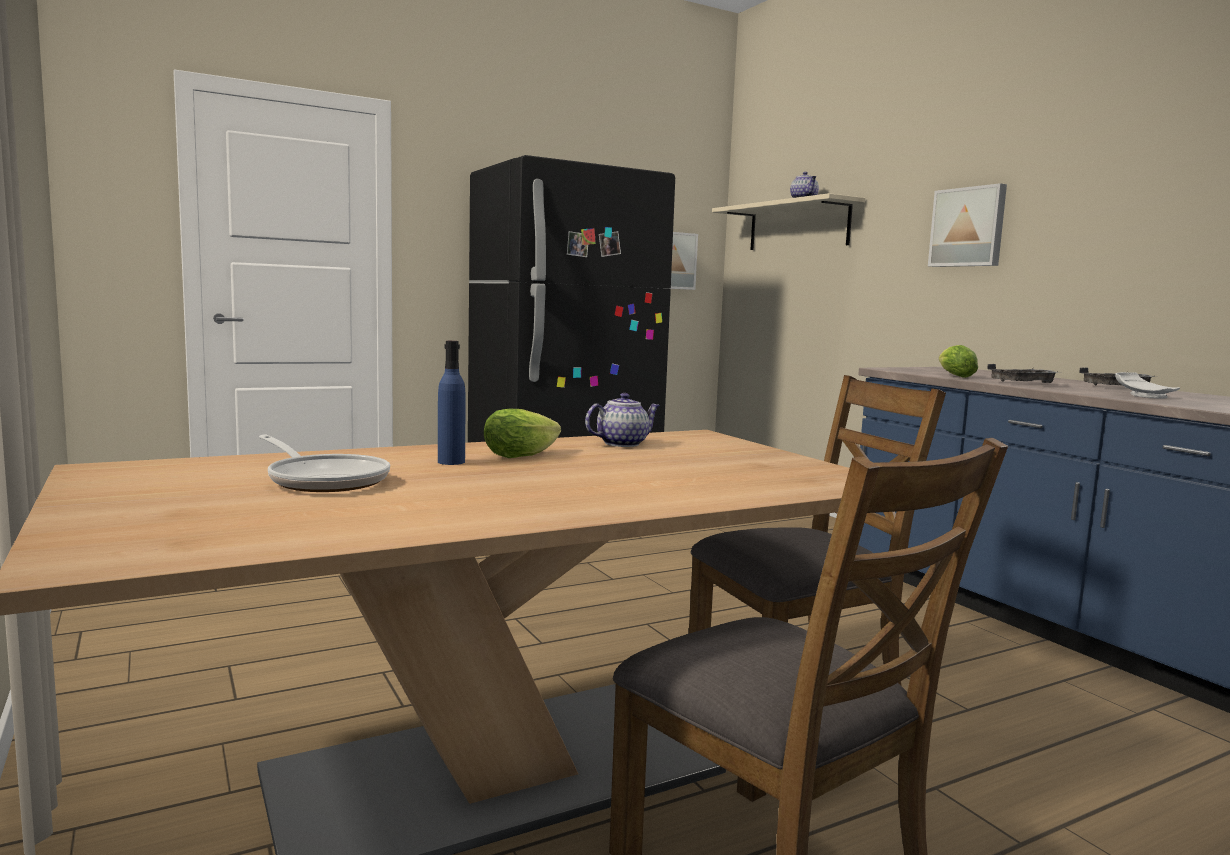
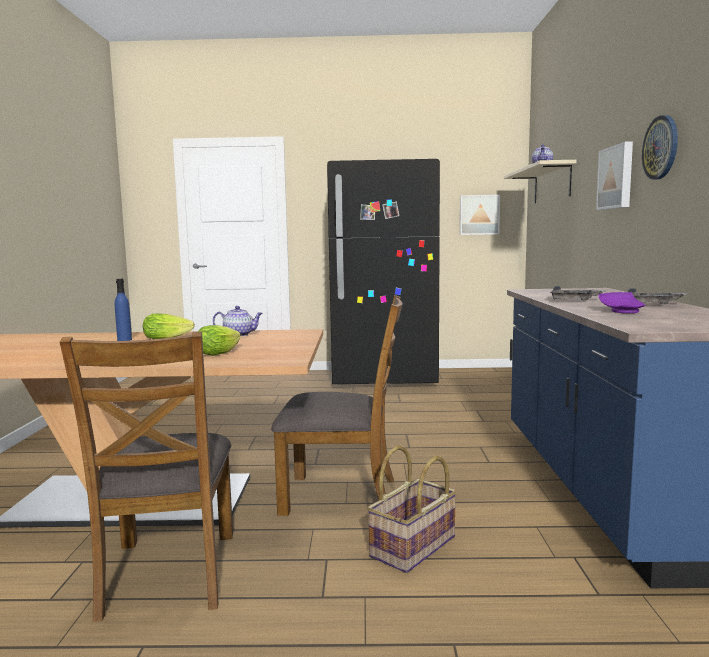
camera: 30 degrees right, 0 degrees up
frying pan [259,434,390,492] -> none
lettuce [939,345,978,378] -> lettuce moved to [198,325,241,356]
white plate [1115,372,1180,399] -> purple plate [599,292,645,313]
none -> basket [367,446,457,573]
none -> wall clock [642,115,678,180]

